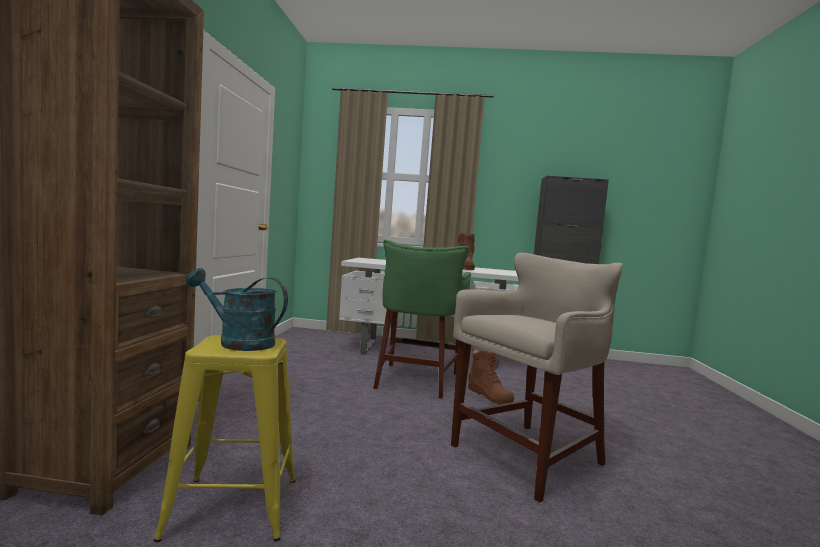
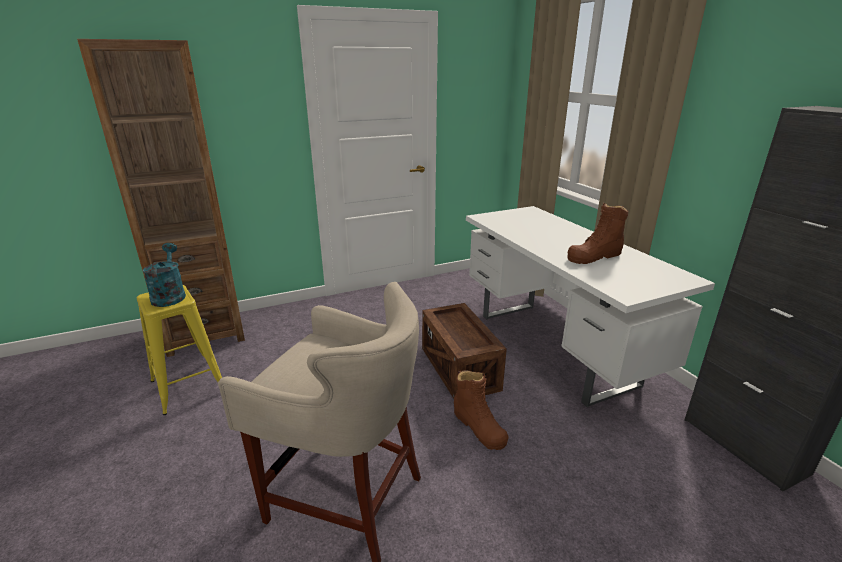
camera: 60 degrees right, 20 degrees up
green stool [373,240,471,398] -> crate [422,303,507,398]
brown boot [468,349,514,405] -> brown boot turned 60 degrees counterclockwise [454,370,509,450]

